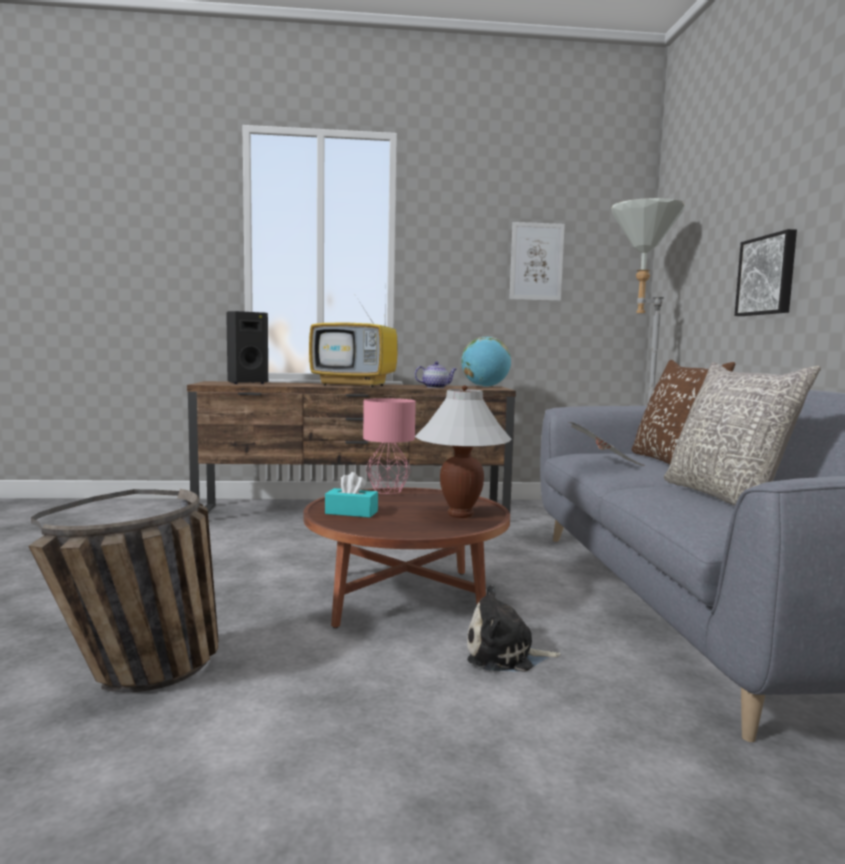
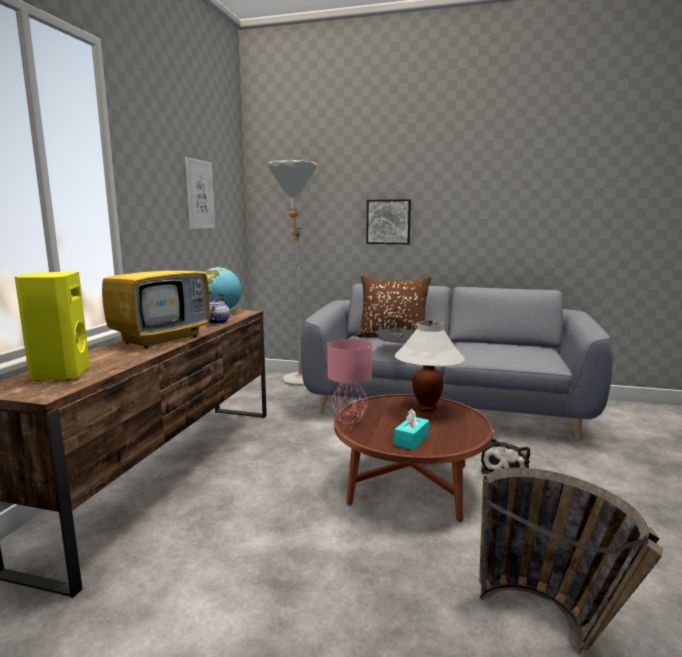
camera: 70 degrees left, 5 degrees up
black speaker [226,311,268,384] -> yellow speaker [14,271,90,381]
grey pillow [664,362,821,506] -> none

